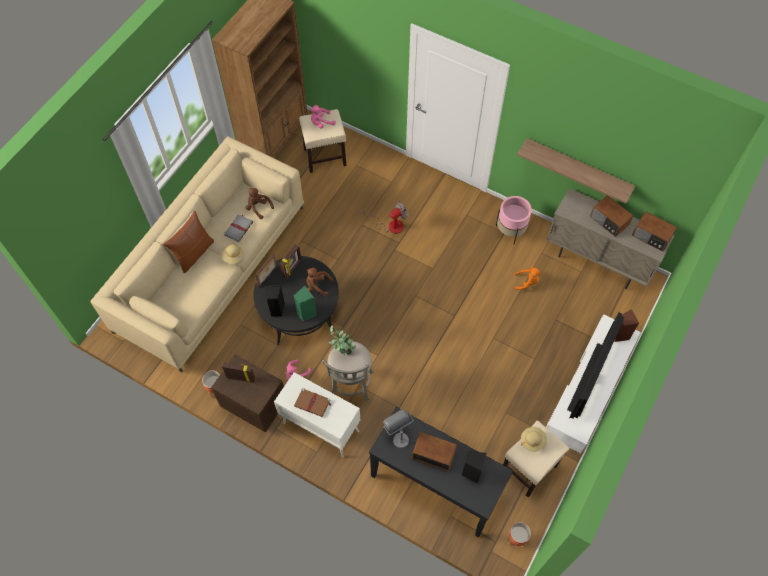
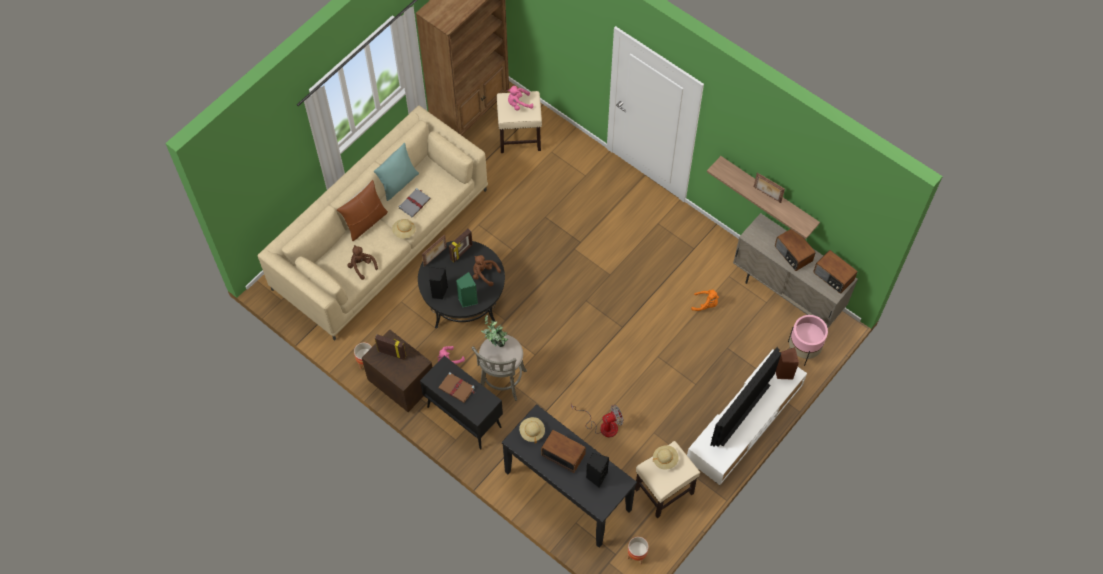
camera: 10 degrees right, 0 degrees up
brown plush toy [246,188,274,219] -> brown plush toy moved to [347,245,378,280]
white cabinet [274,372,360,458] -> black cabinet [420,356,503,450]
fan [360,201,408,234] -> fan moved to [571,404,623,437]
grey table lamp [383,410,414,448] -> beige hat [519,417,545,444]
pink planter [496,196,532,244] -> pink planter moved to [788,315,828,366]
none -> turquoise pillow [374,143,419,201]
none -> picture frame [754,173,785,203]

